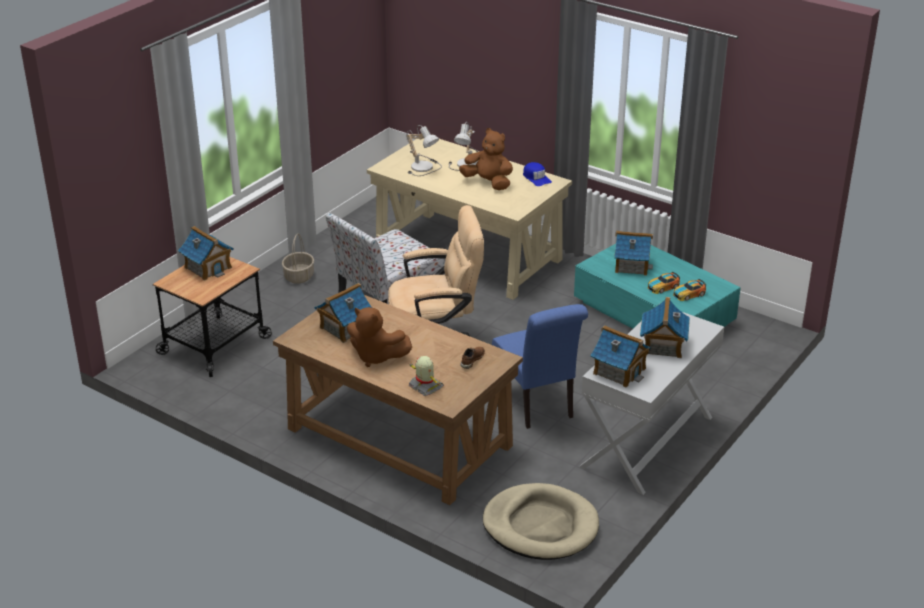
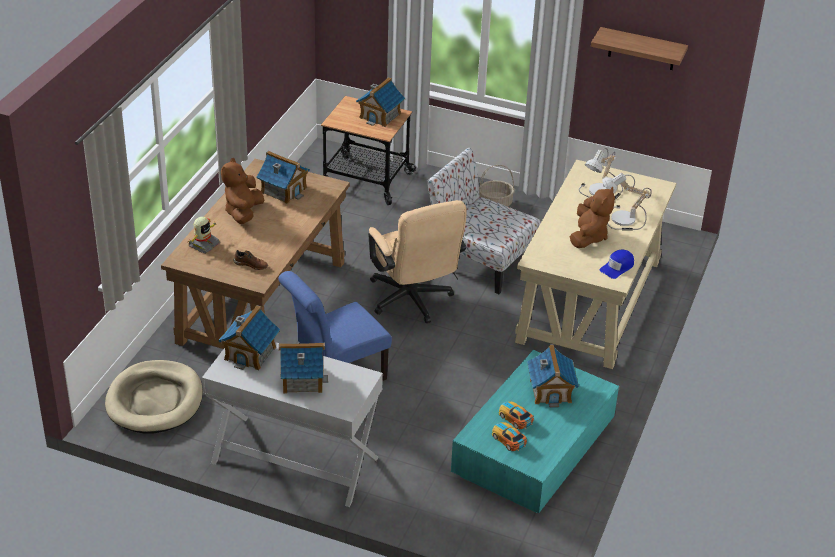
camera: 75 degrees right, 5 degrees up
none -> shelf [591,27,688,70]

